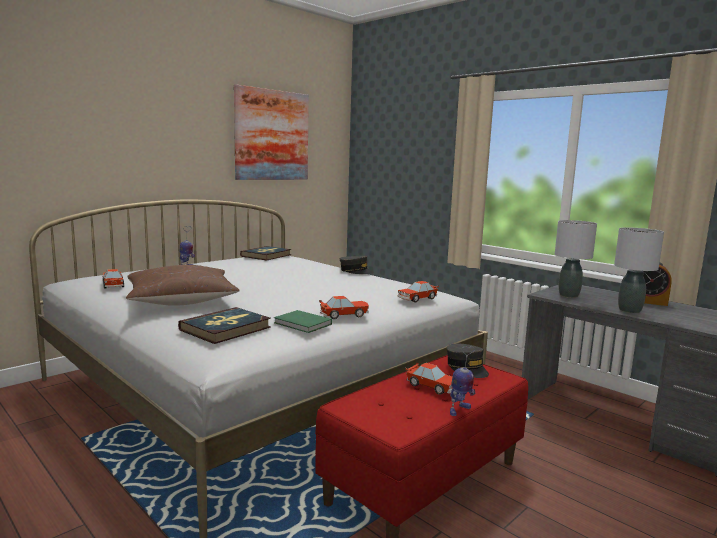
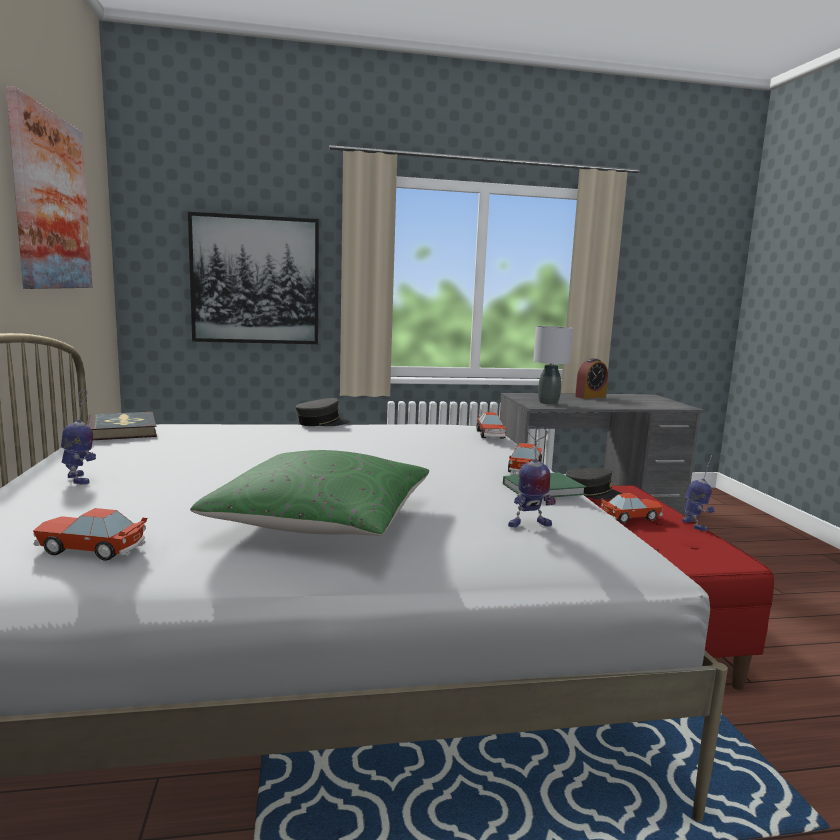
camera: 55 degrees left, 0 degrees up
brown pillow [126,265,240,306] -> green pillow [190,450,429,536]
book [178,307,271,344] -> toy robot [508,426,556,528]
grey table lamp [614,227,664,313] -> none
none -> picture [188,212,319,344]

